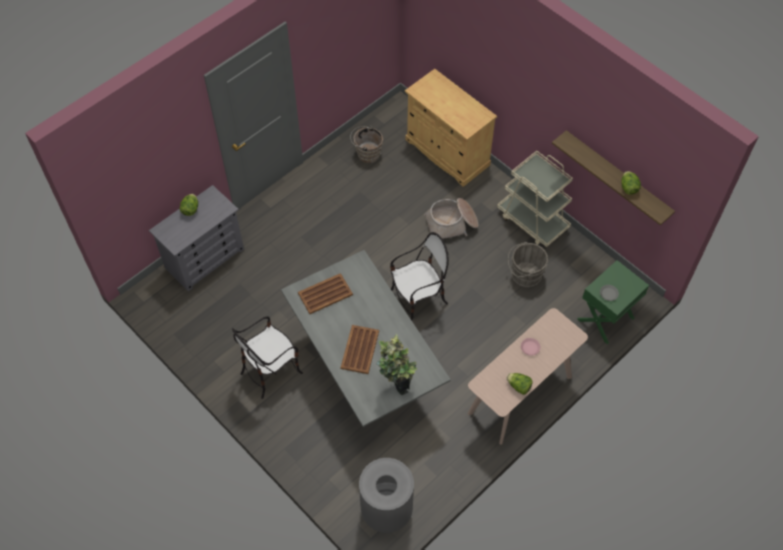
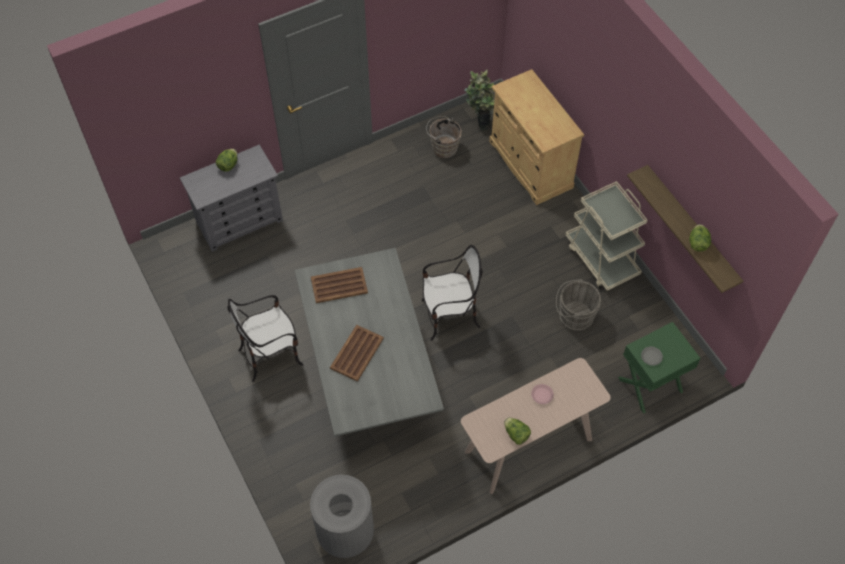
camera: 15 degrees right, 0 degrees up
potted plant [376,334,417,395] -> potted plant moved to [464,70,494,131]
basket [424,198,478,239] -> none

